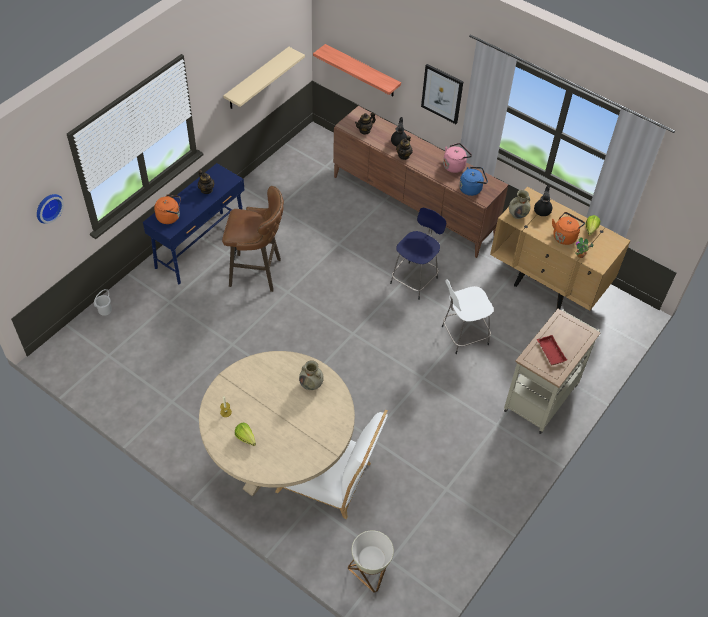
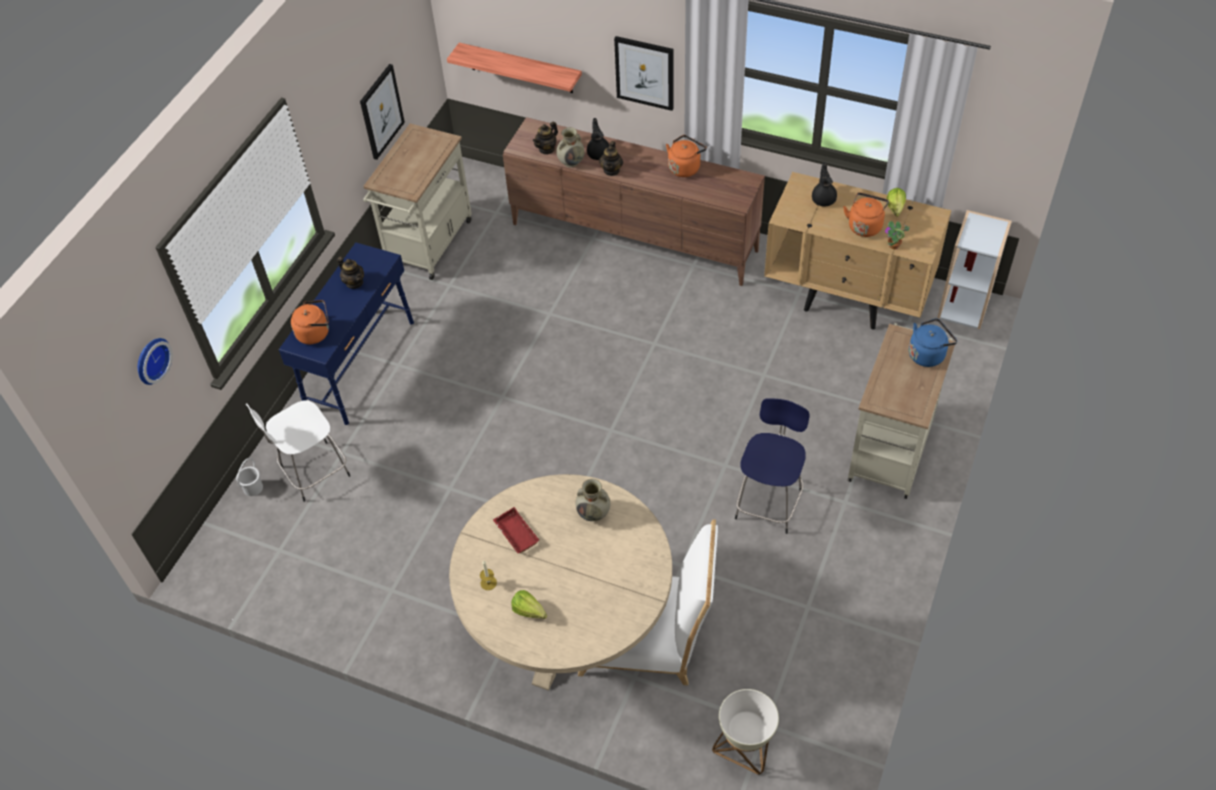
camera: 10 degrees left, 0 degrees up
brown stool [222,186,284,292] -> none
beige shelf [223,47,305,109] -> picture [360,64,405,160]
blue stool [390,208,446,300] -> blue stool moved to [735,398,810,534]
white stool [442,279,493,354] -> white stool moved to [246,401,351,502]
pink kettle [443,143,472,173] -> orange kettle [666,135,707,177]
blue kettle [459,167,488,196] -> blue kettle moved to [909,318,957,367]
beige vase [509,190,530,219] -> beige vase moved to [556,127,585,167]
red tray [537,335,567,365] -> red tray moved to [493,507,539,553]
none -> beige cart [363,124,472,280]
none -> bookcase [937,210,1012,330]

